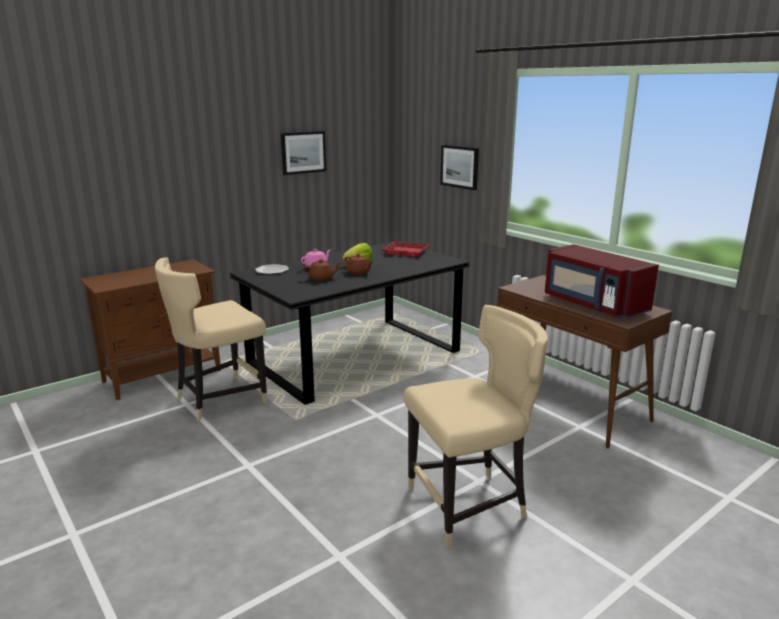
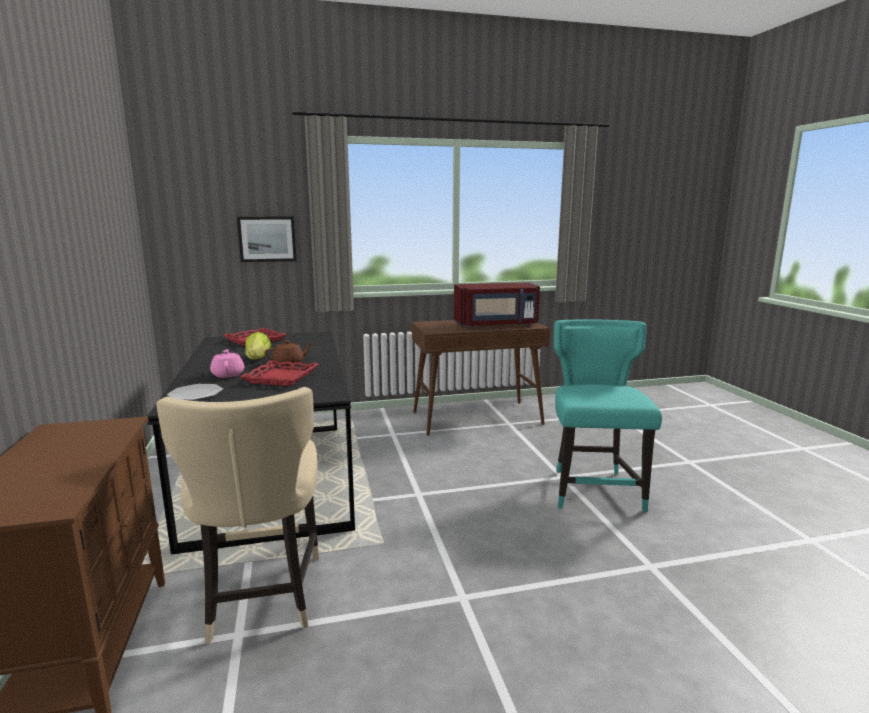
camera: 65 degrees left, 5 degrees down
picture [281,131,326,175] -> none
brown teapot [303,259,342,281] -> red tray [240,360,318,386]
beige chair [404,305,548,548] -> turquoise chair [554,319,662,512]

